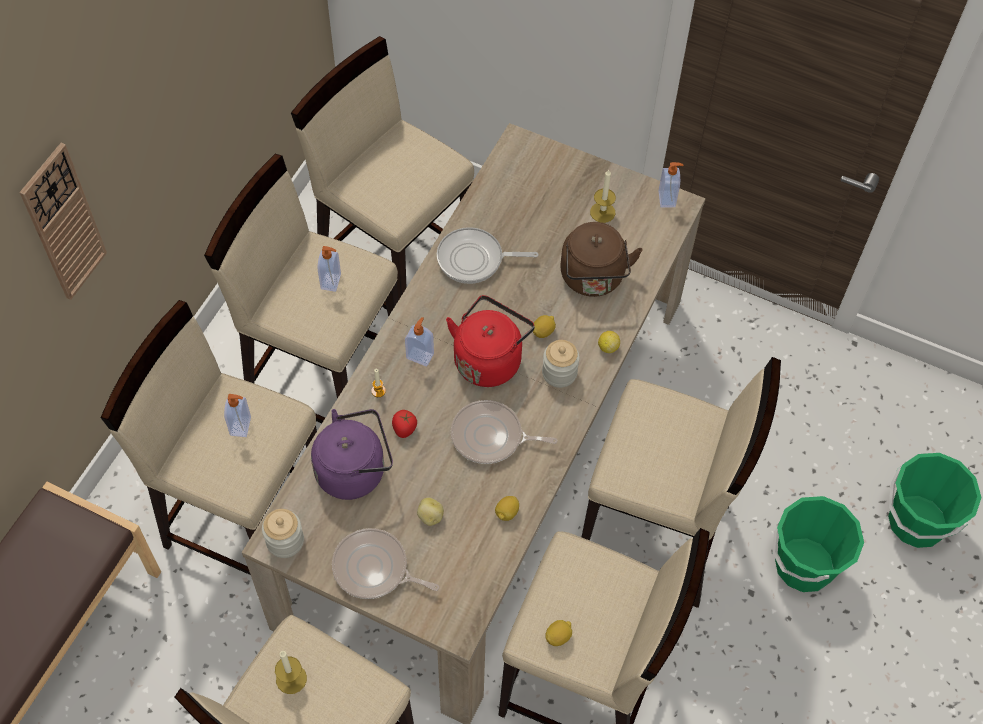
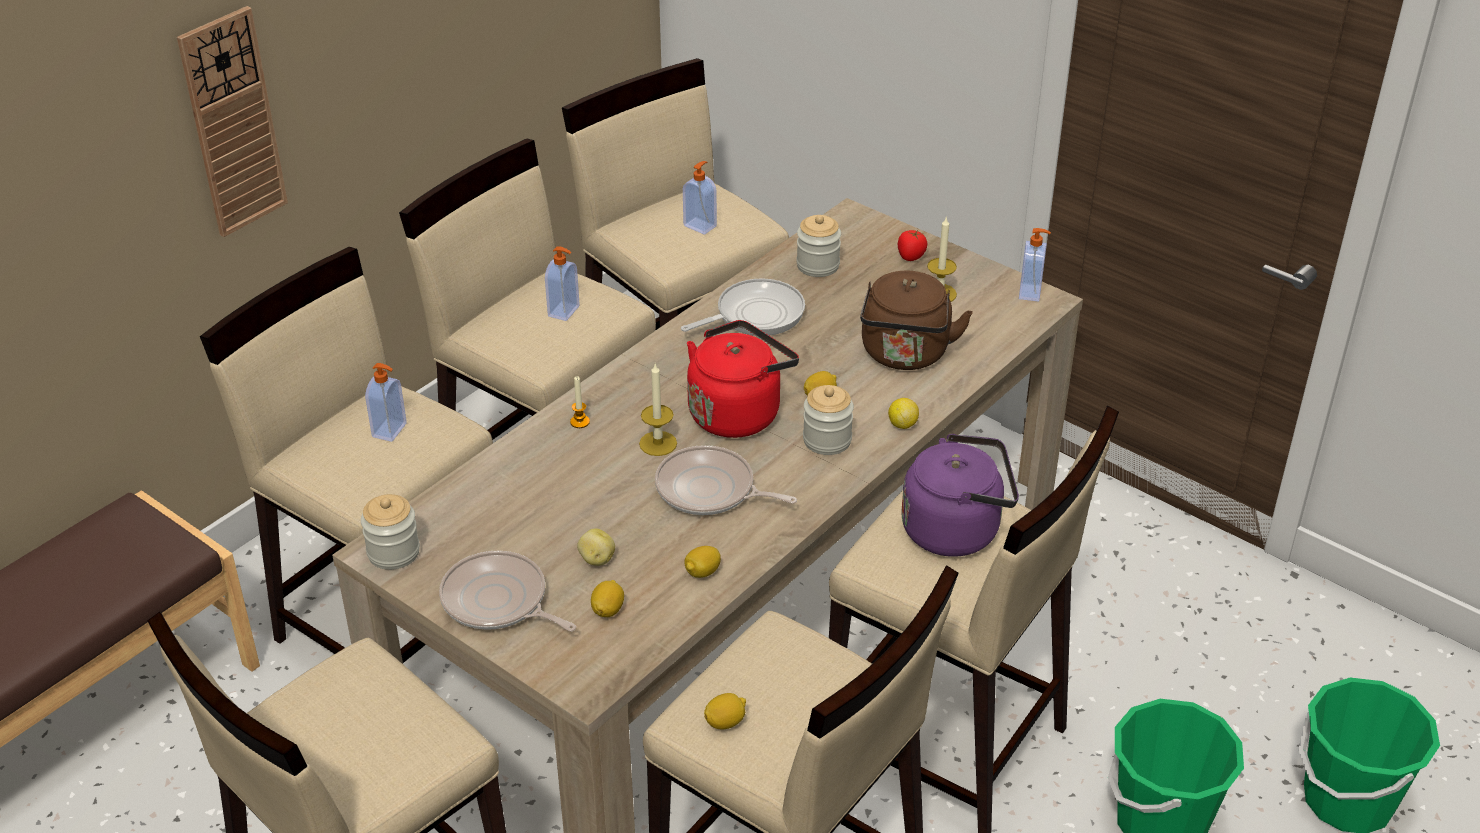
camera: 15 degrees right, 20 degrees down
candle [275,651,307,694] -> candle moved to [639,362,677,456]
purple kettle [311,409,393,500] -> purple kettle moved to [901,434,1019,557]
tomato [392,410,417,438] -> tomato moved to [898,230,928,261]
soap dispenser [405,317,434,366] -> soap dispenser moved to [683,161,717,234]
frying pan [437,227,539,284] -> frying pan turned 135 degrees clockwise [681,279,805,336]
none -> lemon [591,580,624,617]
none -> jar [796,215,841,277]

